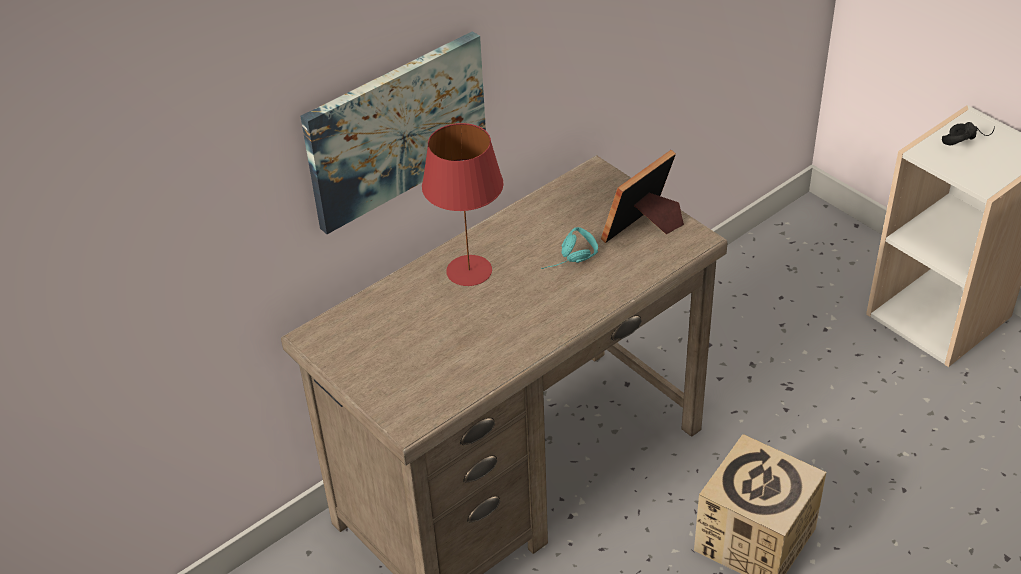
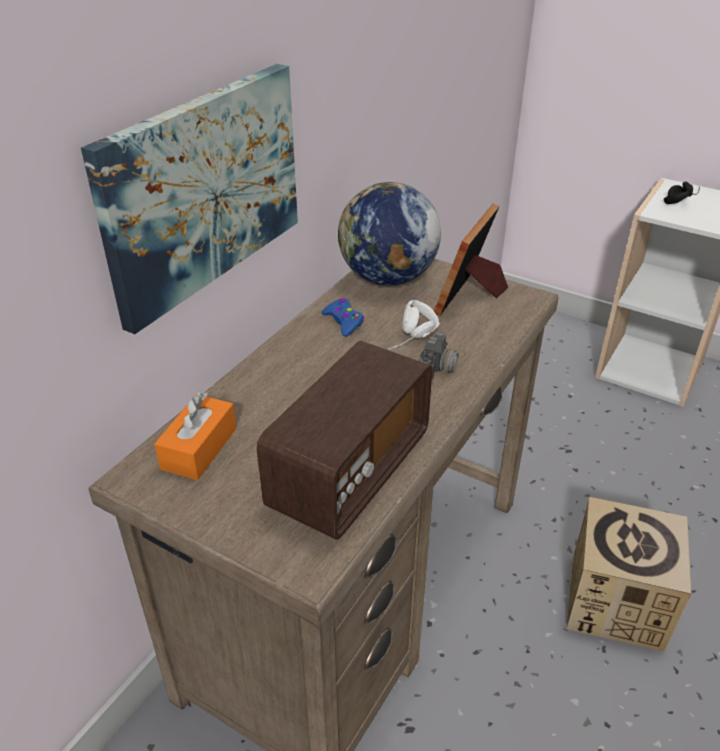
camera: 20 degrees left, 5 degrees down
red table lamp [422,123,503,286] -> none
turquoise headphones [541,227,598,269] -> white headphones [388,300,440,350]
none -> orange tissue box [154,391,236,480]
none -> radio [257,340,432,540]
none -> blue game controller [322,298,364,337]
none -> globe [338,182,441,285]
none -> camera [419,332,467,387]

